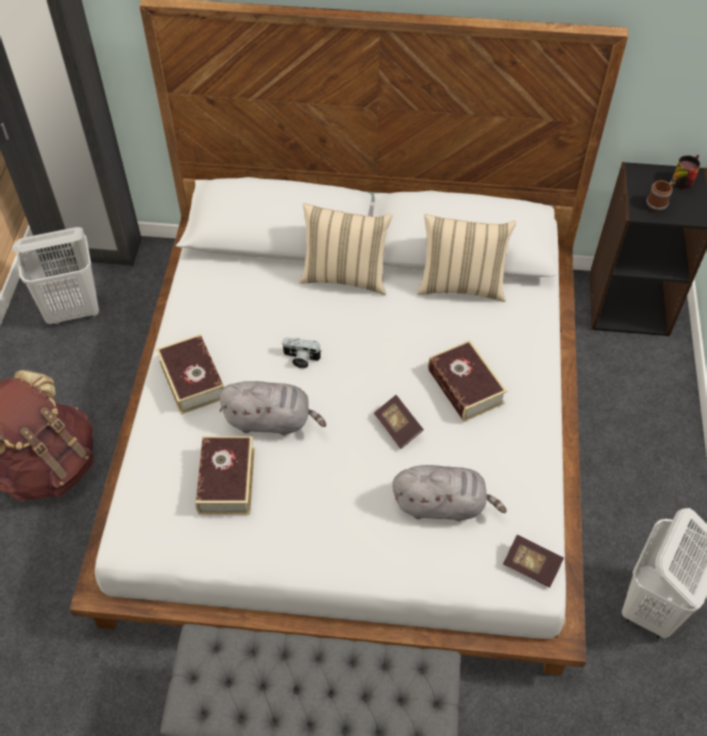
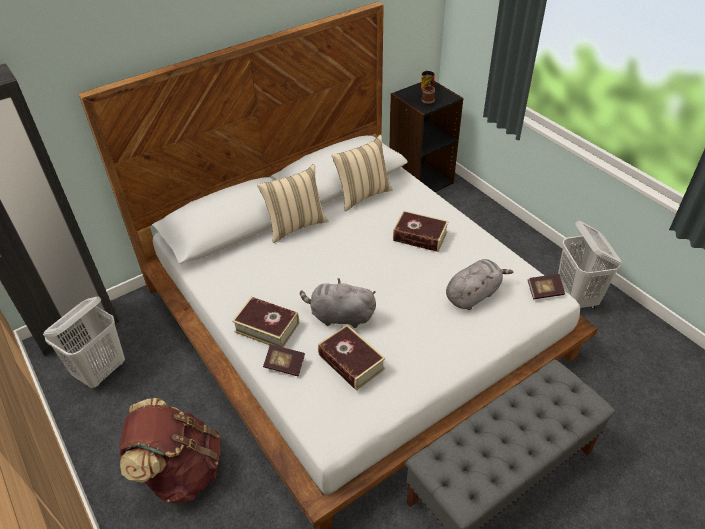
camera: 40 degrees left, 10 degrees down
grey plush toy [219,381,326,436] -> grey plush toy turned 135 degrees counterclockwise [300,278,376,328]
camera [281,337,321,368] -> none
book [374,395,424,449] -> book moved to [263,344,305,376]

